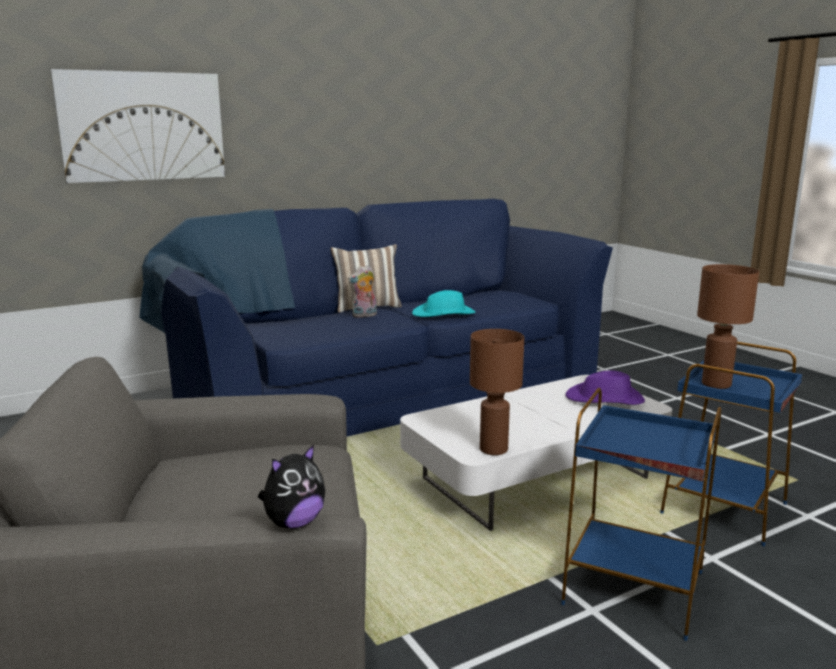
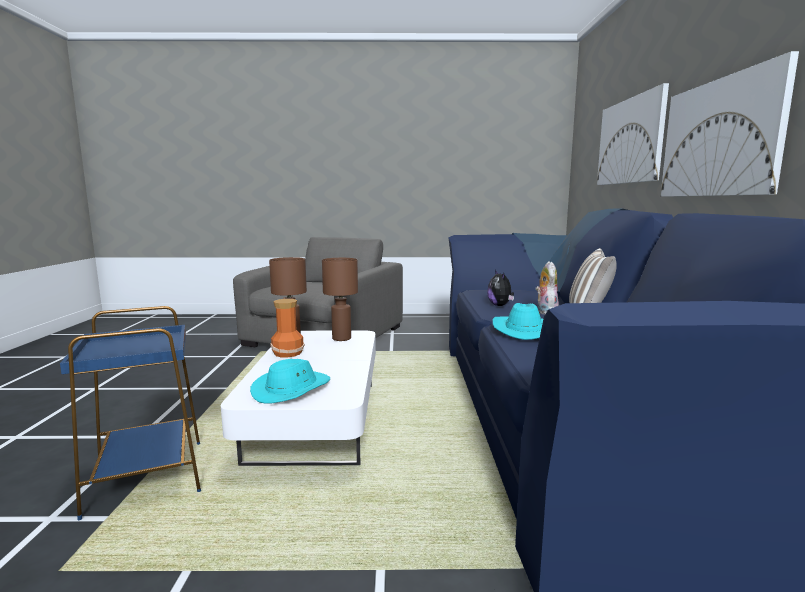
camera: 120 degrees right, 5 degrees down
plush toy [258,444,325,529] -> plush toy moved to [487,270,514,306]
blue side table [561,388,721,641] -> none
purple hat [565,370,645,405] -> turquoise hat [250,359,330,404]
brown table lamp [697,264,759,389] -> brown table lamp moved to [322,258,358,341]
none -> vase [270,299,304,358]
none -> picture [661,51,799,197]

